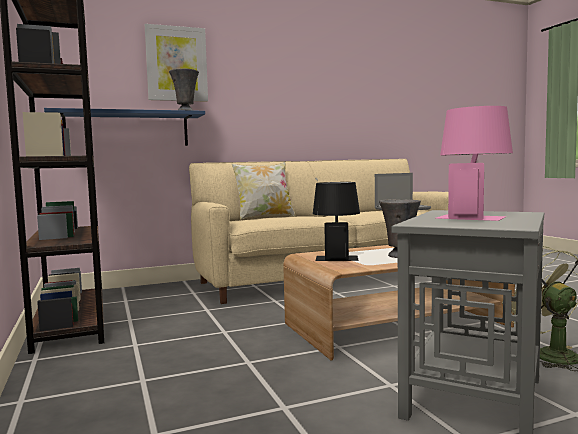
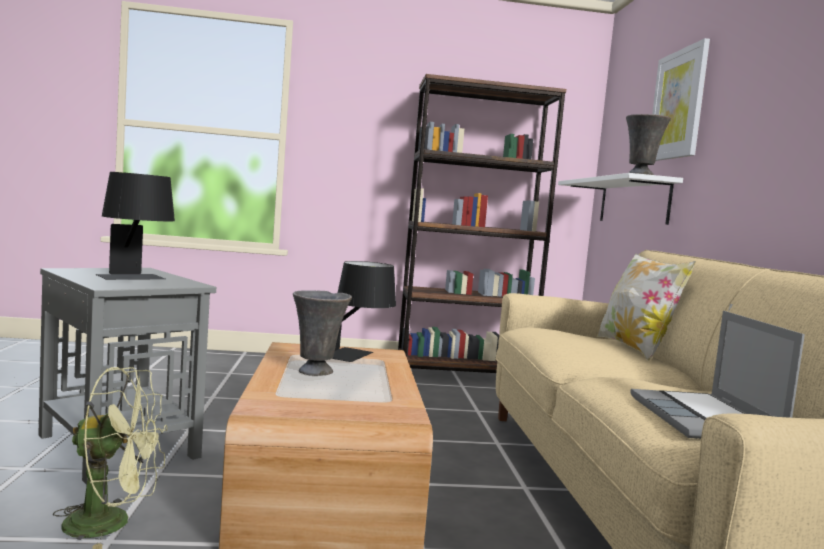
camera: 105 degrees right, 0 degrees up
blue shelf [44,108,205,146] -> white shelf [558,173,683,225]
pink table lamp [435,106,513,221] -> black table lamp [96,172,175,280]

